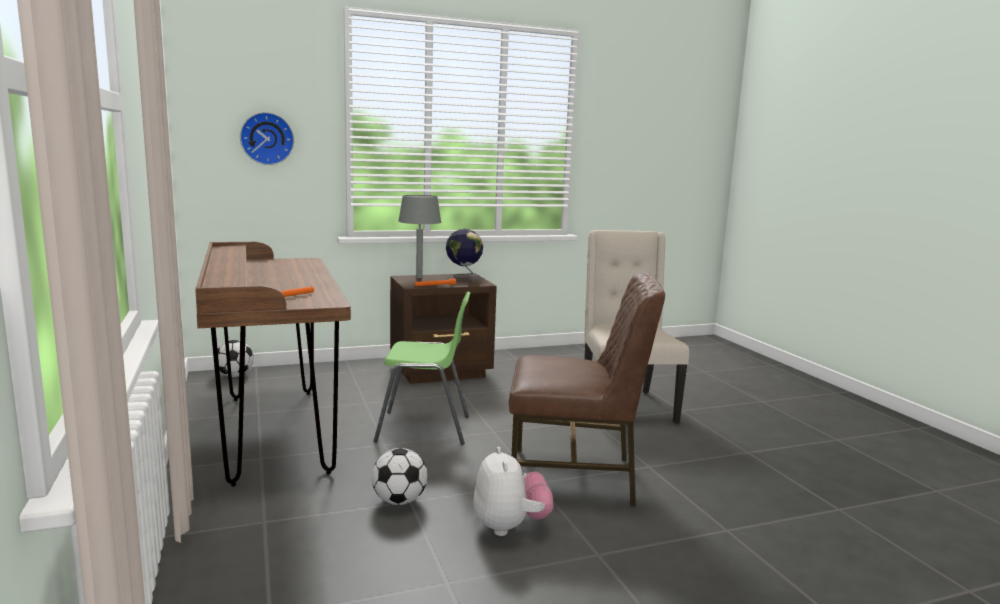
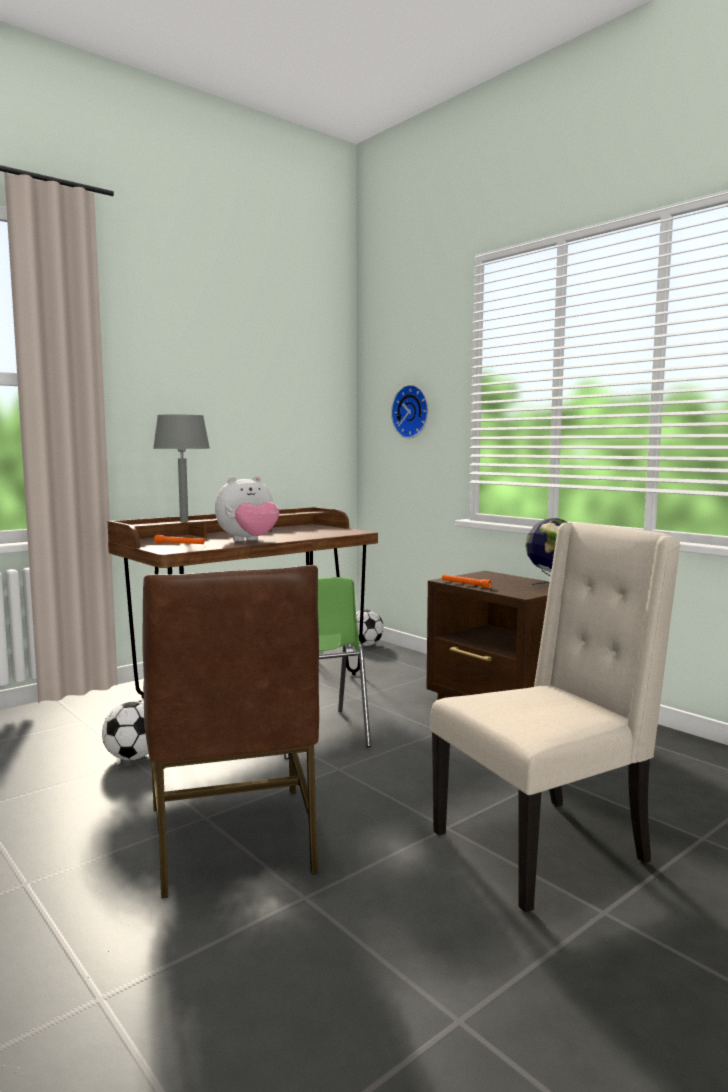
camera: 70 degrees right, 5 degrees down
grey table lamp [398,195,441,278] -> grey table lamp moved to [153,415,210,522]
plush toy [473,447,553,536] -> plush toy moved to [215,476,279,541]

